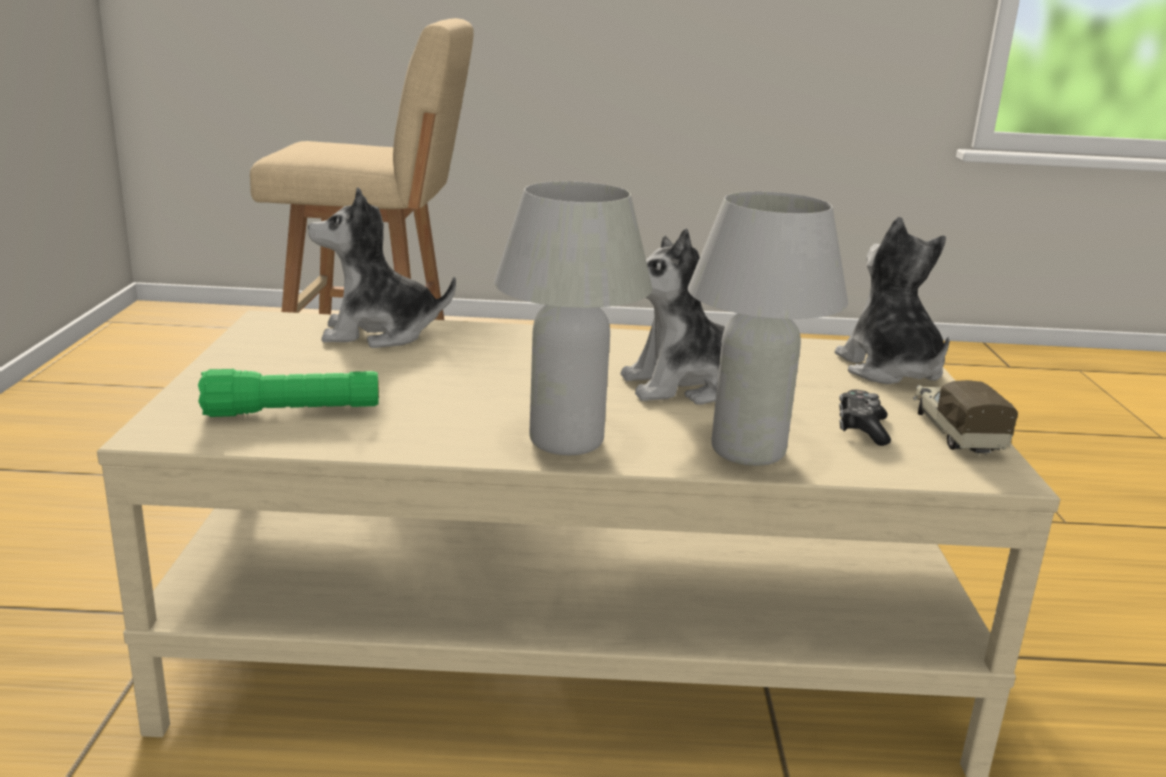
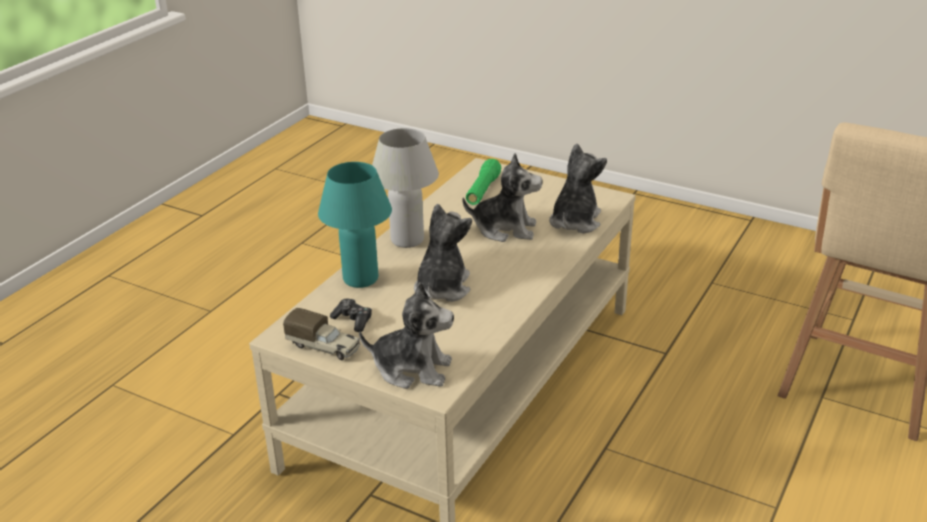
camera: 120 degrees right, 10 degrees up
white table lamp [688,191,848,466] -> turquoise table lamp [318,162,392,288]
none -> plush toy [462,153,543,242]

